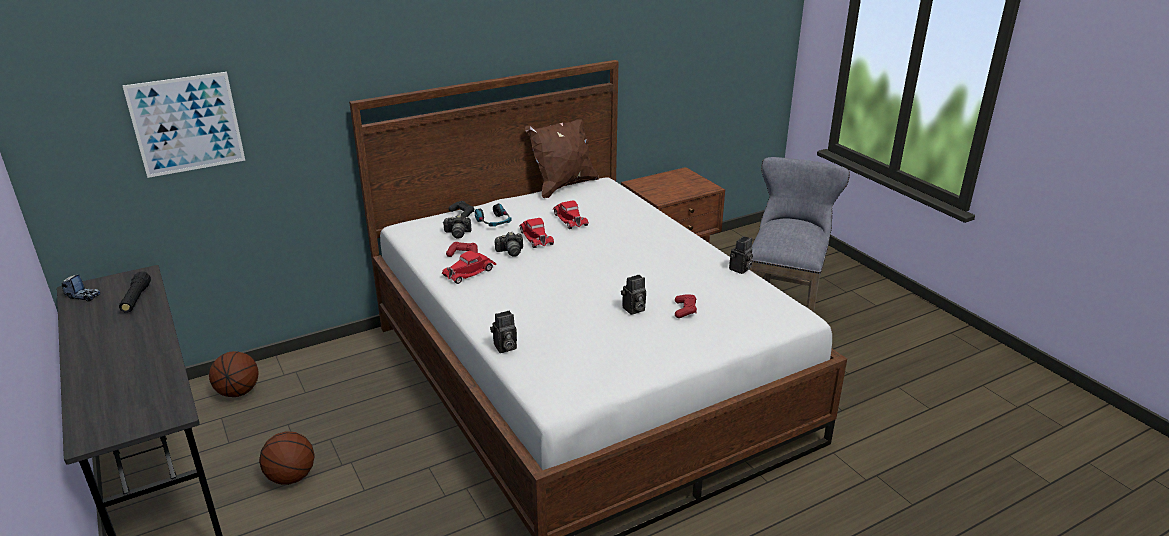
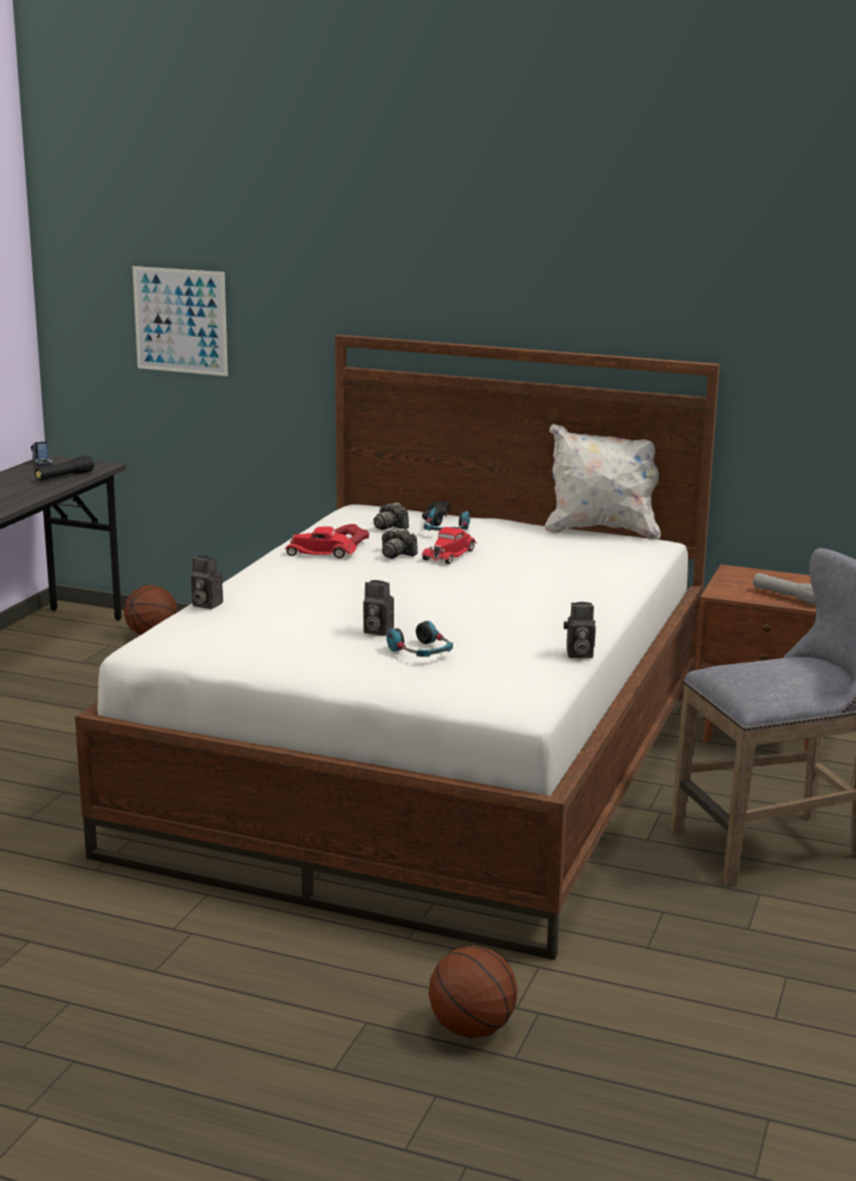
camera: 50 degrees right, 10 degrees down
basketball [259,431,315,485] -> basketball moved to [428,945,518,1038]
brown pillow [525,119,599,198] -> white pillow [545,424,661,539]
red toy car [553,201,589,229] -> none
red game controller [675,294,697,318] -> headphones [387,621,453,657]
none -> grey flashlight [753,573,816,605]

